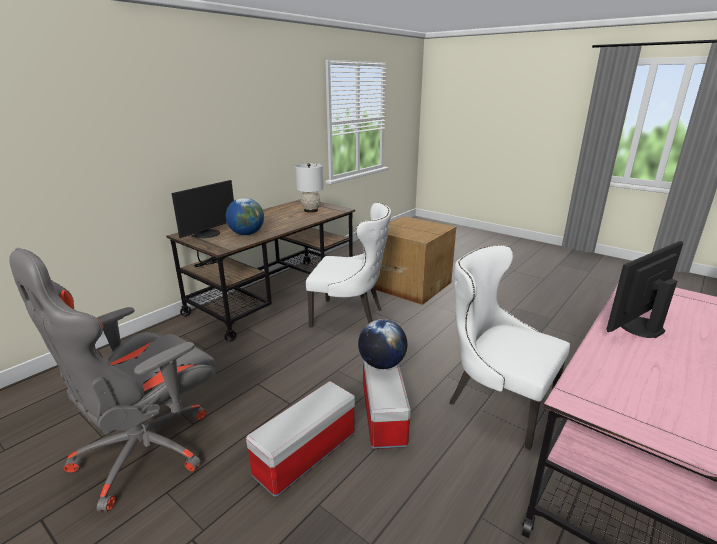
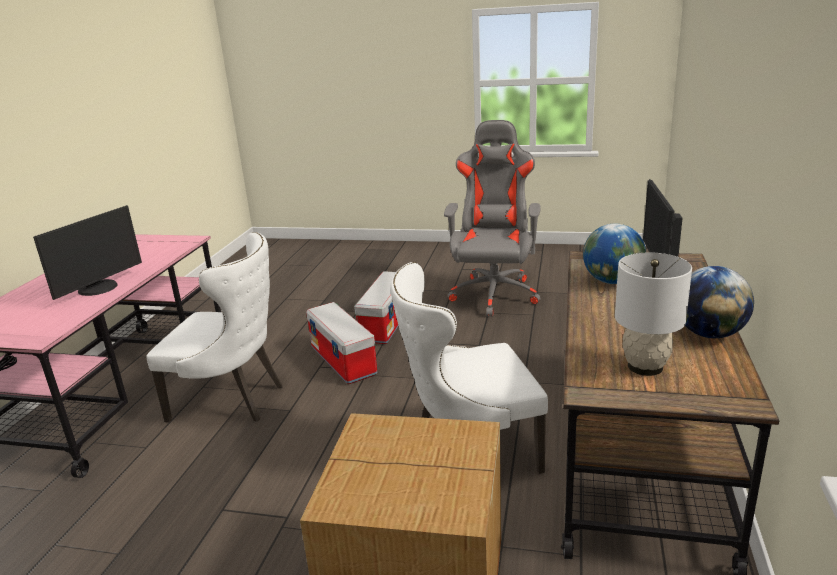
camera: 155 degrees right, 0 degrees up
globe [358,319,407,369] -> globe moved to [685,266,754,338]

